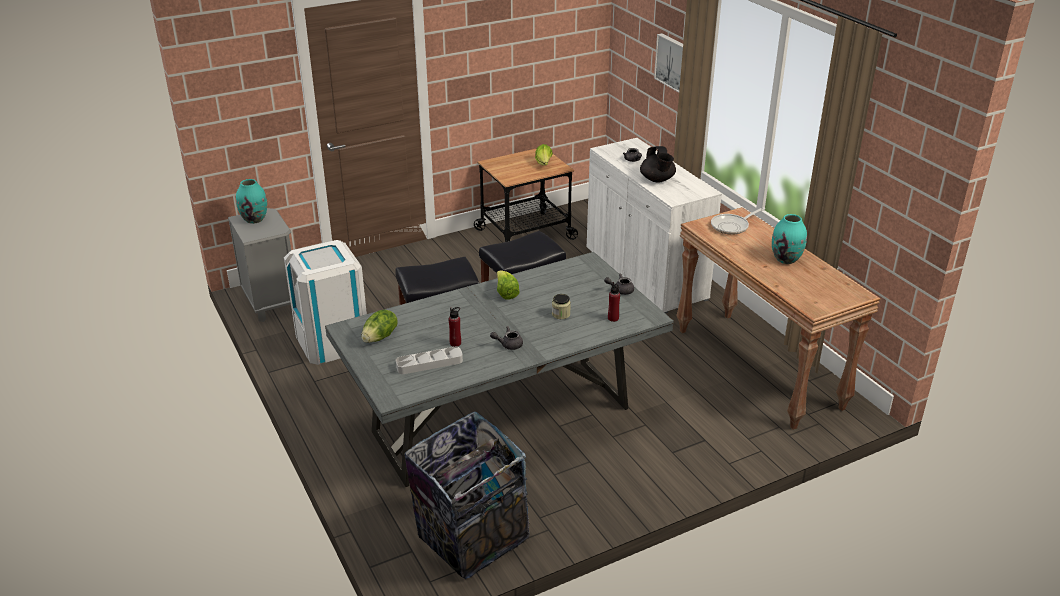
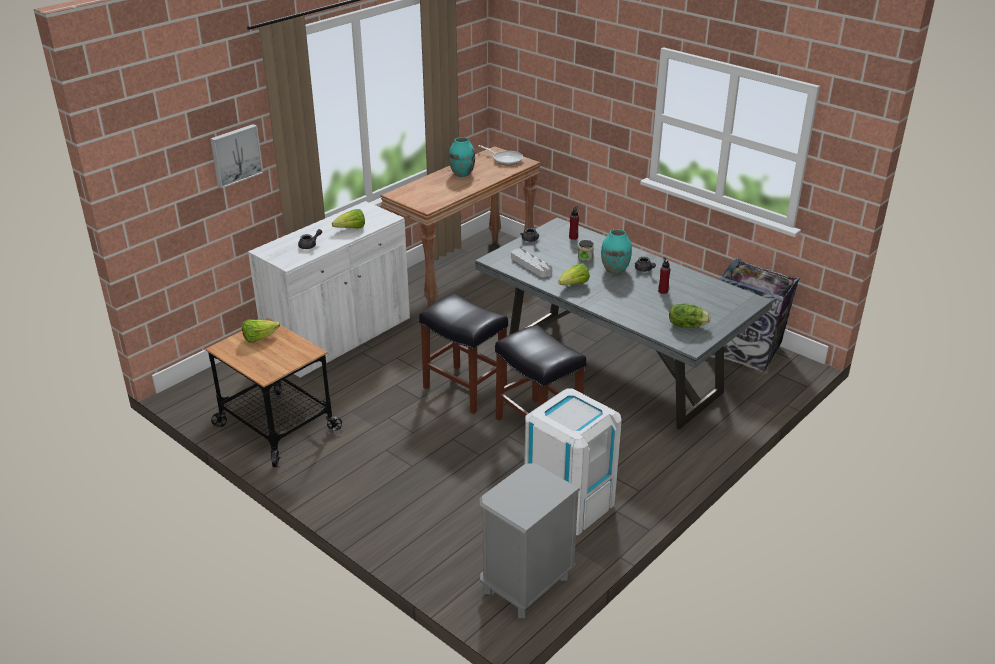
camera: 110 degrees left, 0 degrees up
turquoise vase [236,179,267,224] -> turquoise vase moved to [601,229,632,274]
grey tray [396,347,463,374] -> grey tray moved to [511,248,552,277]
black teapot [640,146,676,183] -> lettuce [332,209,365,229]
frying pan [711,207,765,235] -> frying pan moved to [478,145,523,165]

